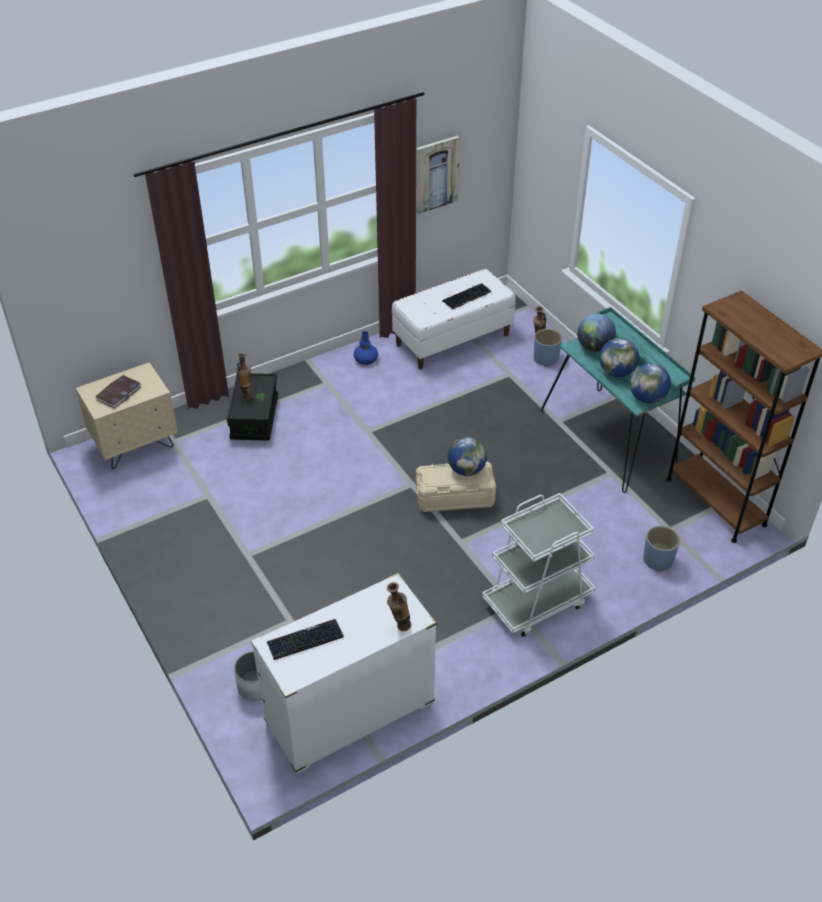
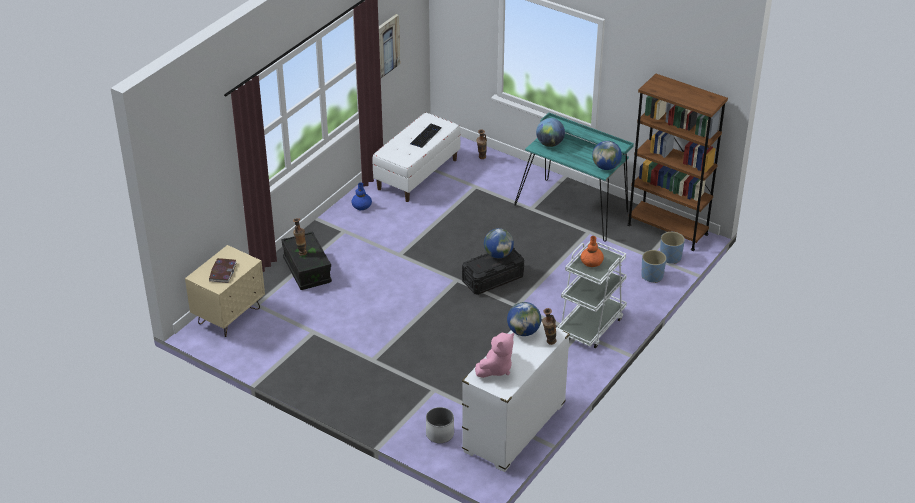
camera: 25 degrees left, 5 degrees down
keyboard [267,619,344,660] -> pink plush toy [475,333,514,378]
beige storage box [416,461,496,512] -> black storage box [462,248,524,295]
blue planter [534,329,562,367] -> blue planter moved to [660,232,685,264]
globe [599,338,639,377] -> globe moved to [507,302,541,336]
none -> orange vase [580,236,604,267]

